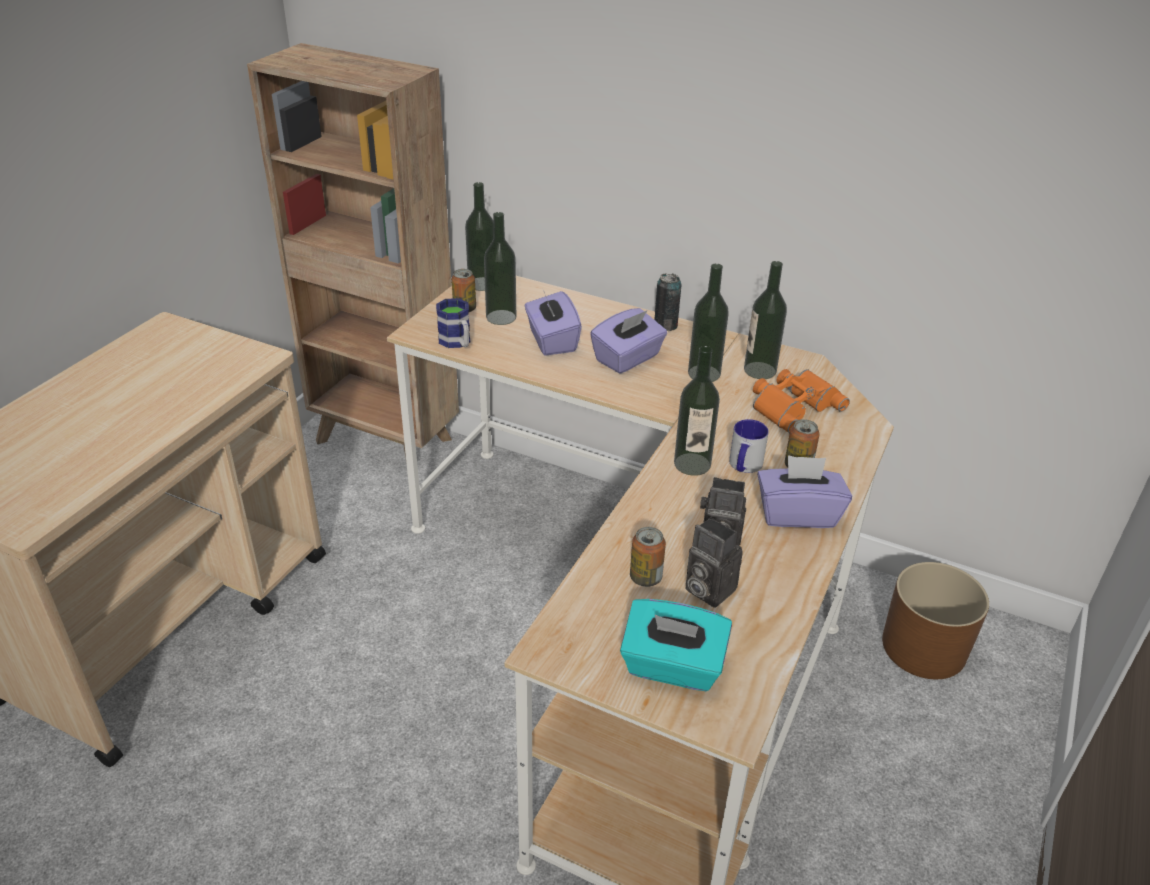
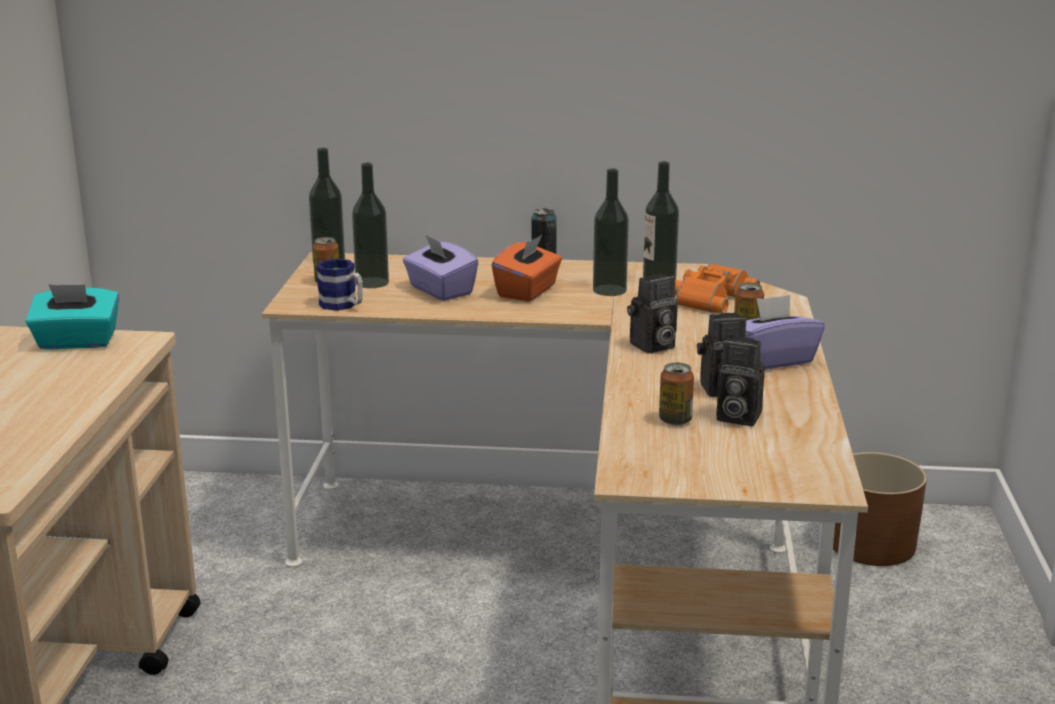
camera: 20 degrees left, 15 degrees down
brown bookcase [247,43,459,458] -> none
purple tissue box [590,308,667,374] -> orange tissue box [491,235,562,302]
turquoise tissue box [620,599,732,691] -> turquoise tissue box moved to [26,284,119,349]
bottle [674,346,720,476] -> camera [627,273,678,353]
mug [729,419,769,473] -> none

